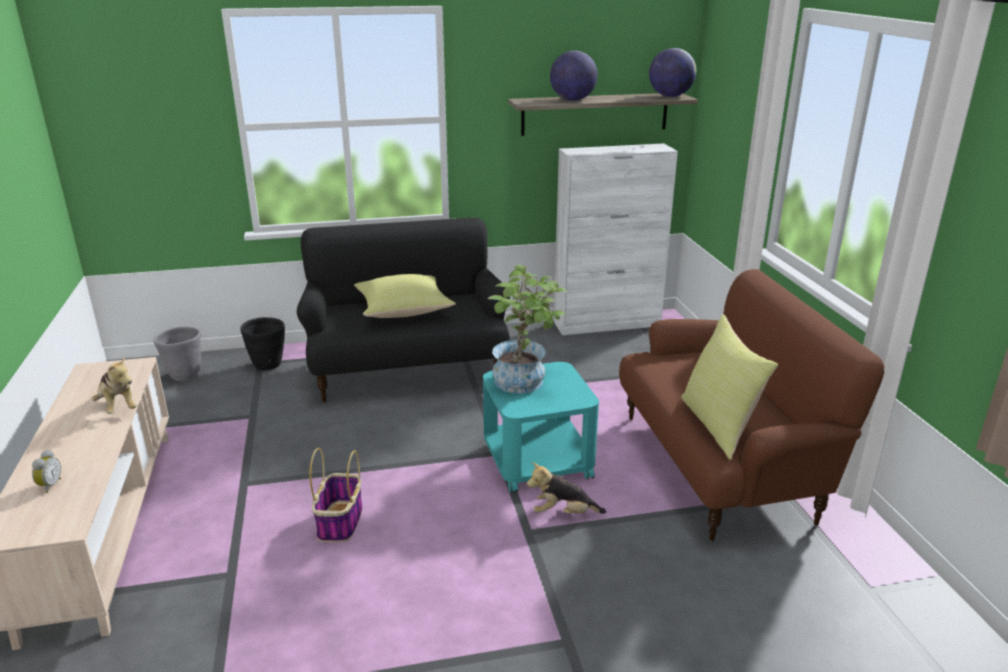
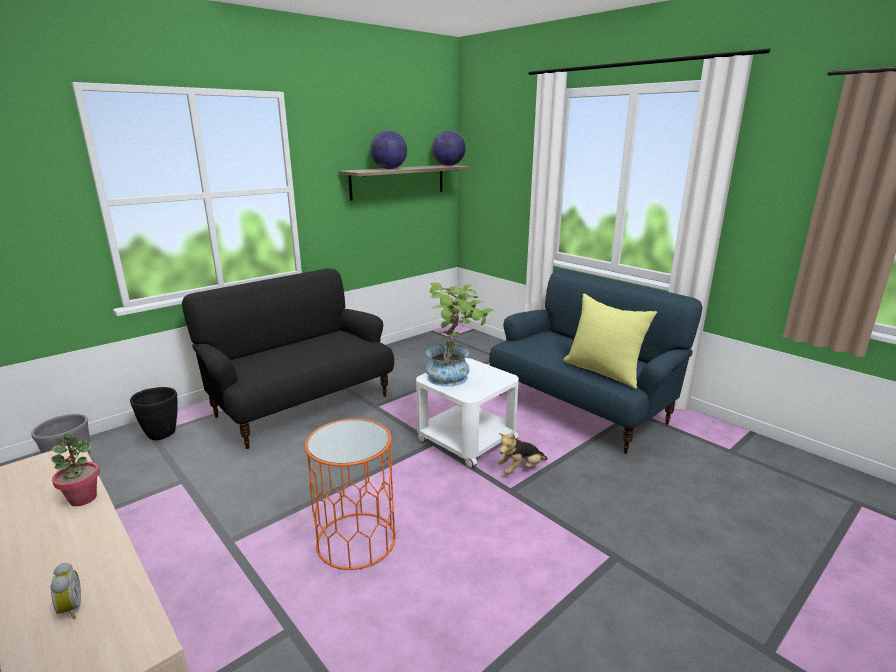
camera: 30 degrees left, 5 degrees down
plush toy [92,356,137,414] -> potted plant [51,431,100,506]
basket [309,448,362,542] -> orange side table [305,419,396,570]
yellow pillow [354,274,456,318] -> none
turquoise side table [483,362,599,493] -> white side table [416,358,519,468]
white cabinet [554,143,678,335] -> none
brown sofa [619,269,884,541] -> blue sofa [489,269,702,454]

